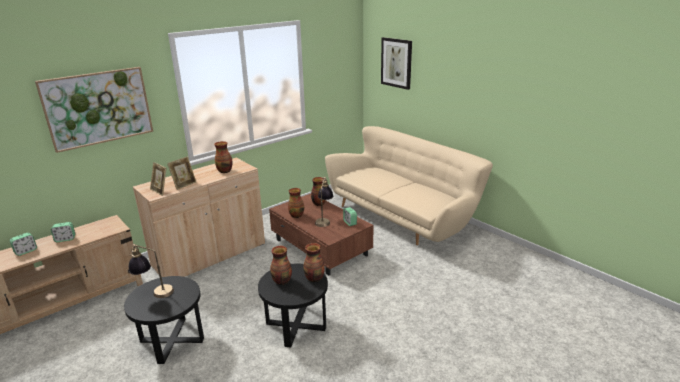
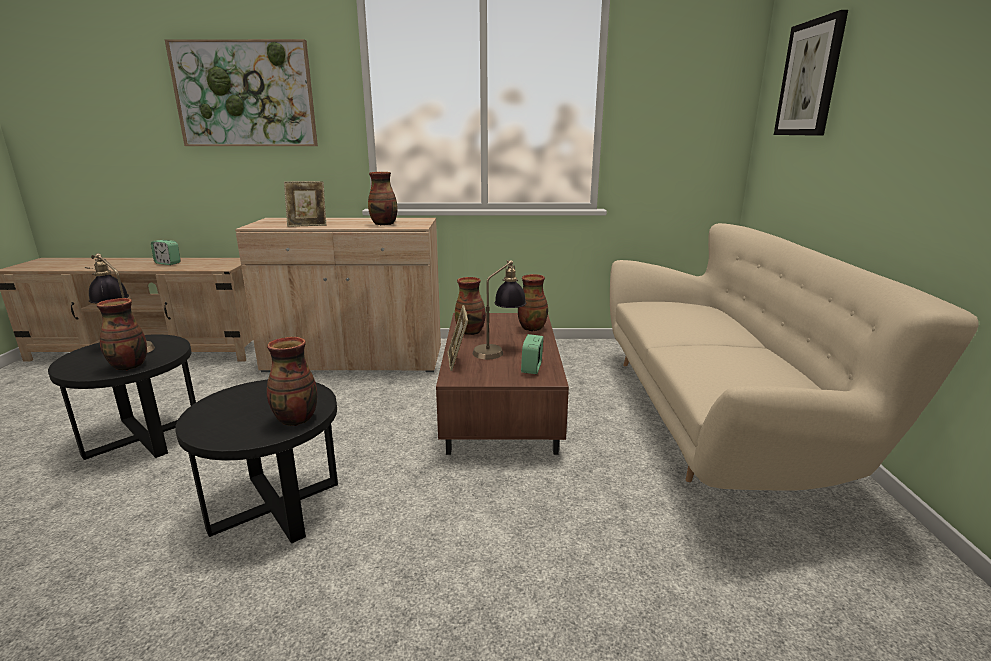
camera: 40 degrees right, 5 degrees down
alarm clock [10,233,37,256] -> none
picture frame [150,162,166,196] -> picture frame moved to [448,305,468,371]
vase [270,246,292,285] -> vase moved to [97,298,147,370]

